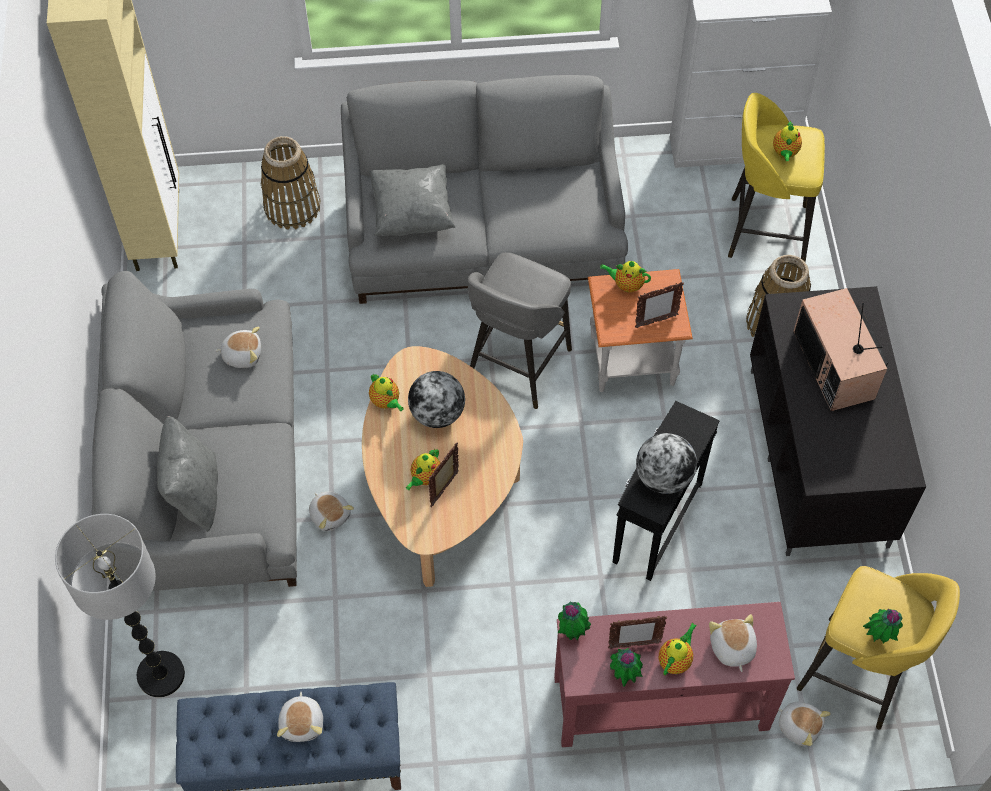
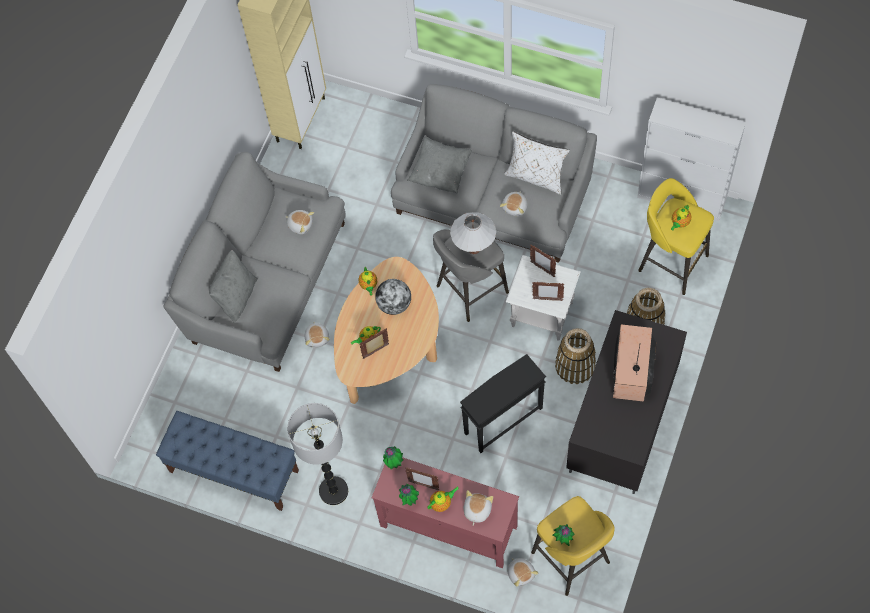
camera: 30 degrees right, 5 degrees up
floor lamp [55,514,185,697] -> floor lamp moved to [287,403,348,505]
basket [261,136,320,230] -> basket moved to [555,328,596,384]
plush toy [277,692,323,742] -> plush toy moved to [500,191,527,216]
orange side table [588,269,693,392] -> white side table [506,255,580,341]
teapot [600,261,651,292] -> picture frame [530,244,556,277]
globe [636,433,697,494] -> none
none -> white table lamp [450,212,496,254]
none -> white pillow [504,131,570,195]

